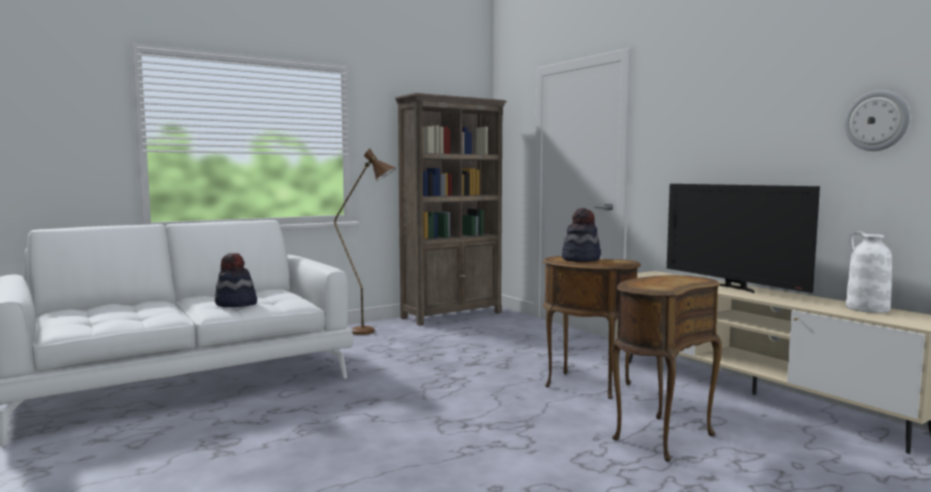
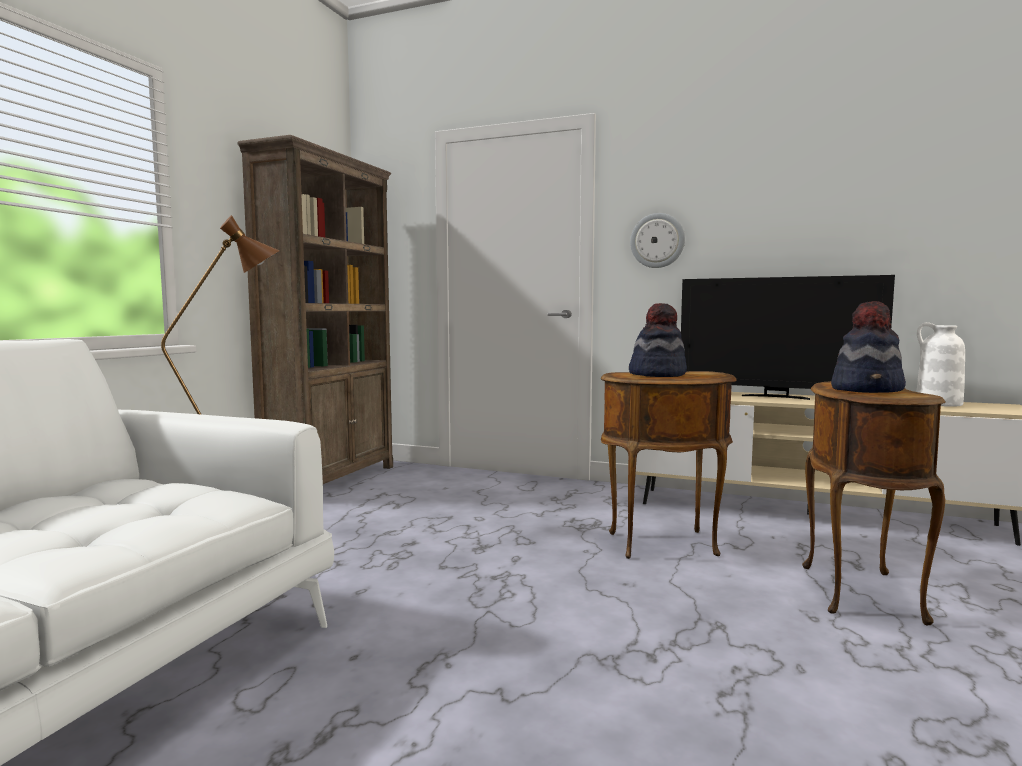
camera: 35 degrees left, 0 degrees up
hat [215,253,257,307] -> hat moved to [831,301,906,393]
wall clock [844,90,910,151] -> wall clock moved to [630,213,685,268]

